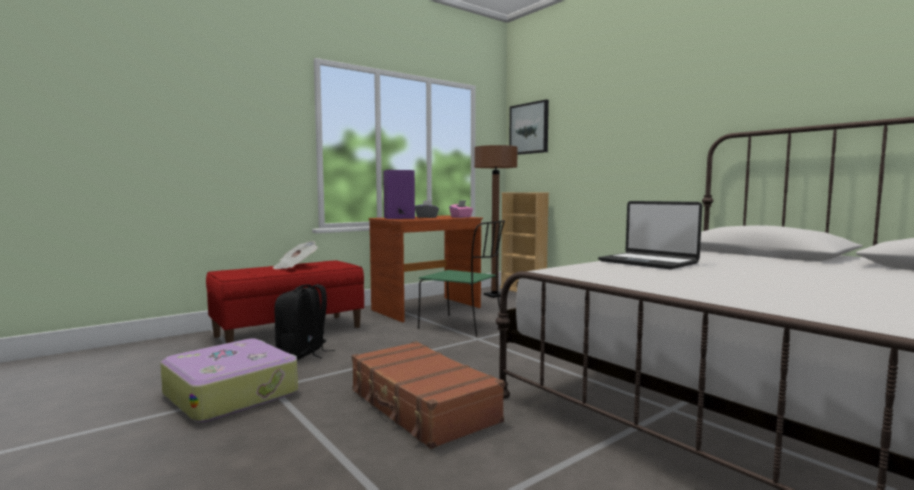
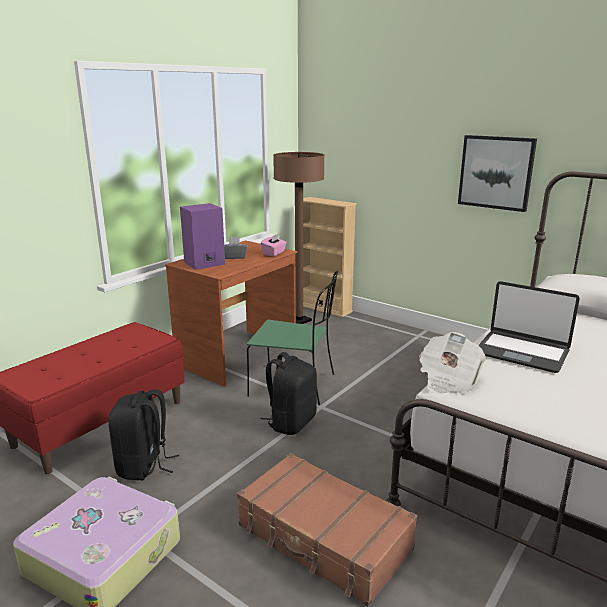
camera: 15 degrees left, 15 degrees up
newspaper [273,241,318,269] -> newspaper moved to [419,332,486,394]
picture [509,100,549,155] -> picture moved to [458,135,537,212]
none -> black backpack [261,352,317,435]

